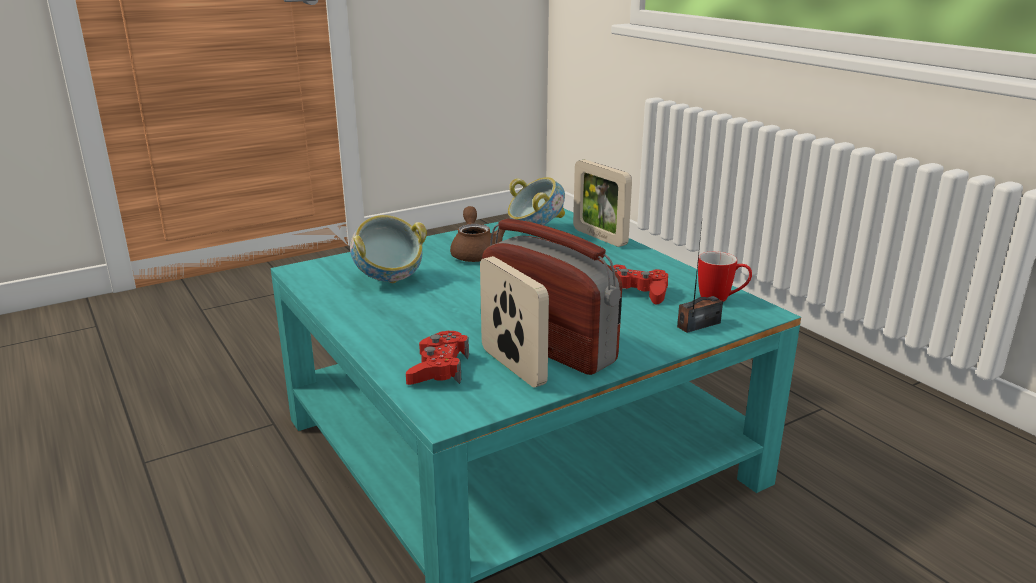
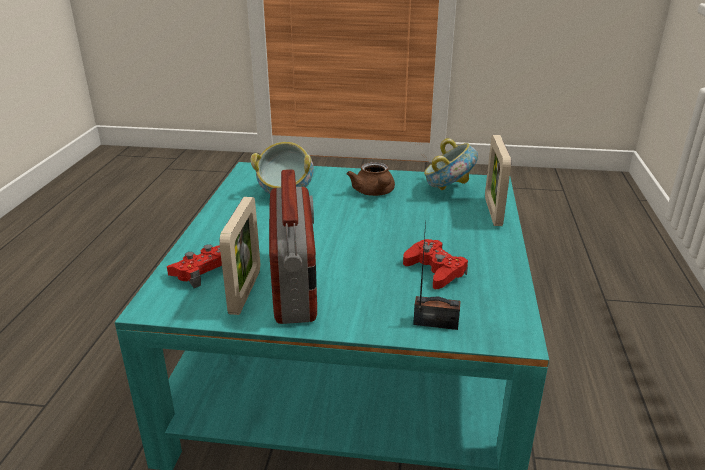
camera: 40 degrees right, 5 degrees up
brown teapot [450,206,506,262] -> brown teapot turned 135 degrees clockwise [347,162,395,196]
mug [698,251,752,302] -> none

